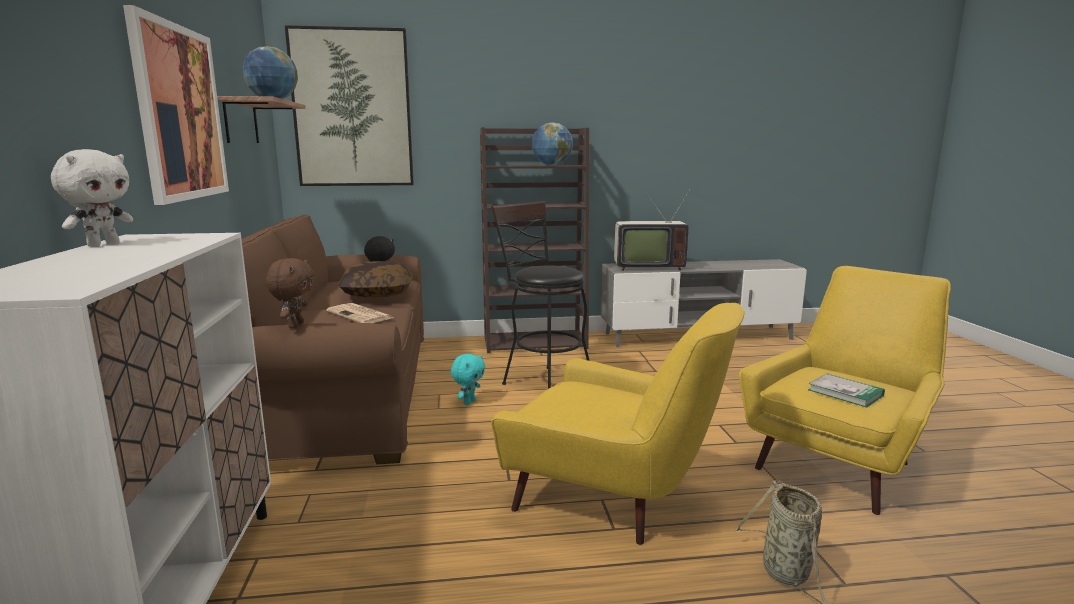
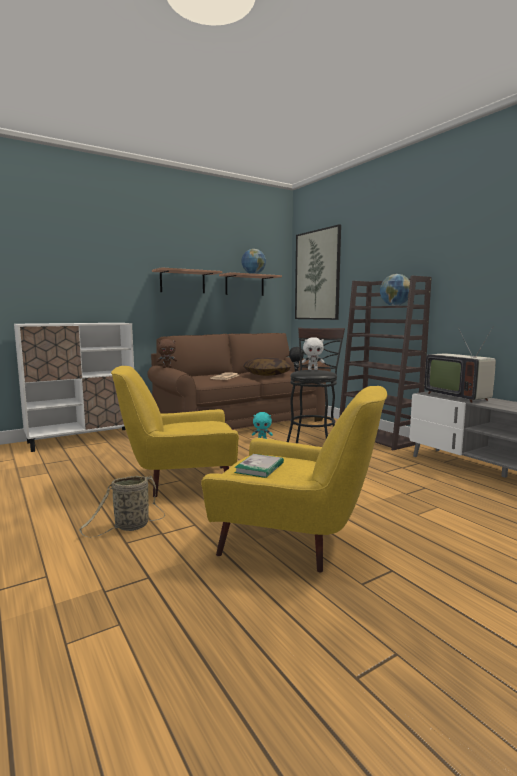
camera: 65 degrees right, 5 degrees down
white plush toy [51,149,133,246] -> white plush toy moved to [302,337,324,370]
picture [123,5,229,205] -> shelf [152,267,222,293]
yellow armchair [491,303,744,545] -> yellow armchair turned 75 degrees clockwise [111,366,239,497]

